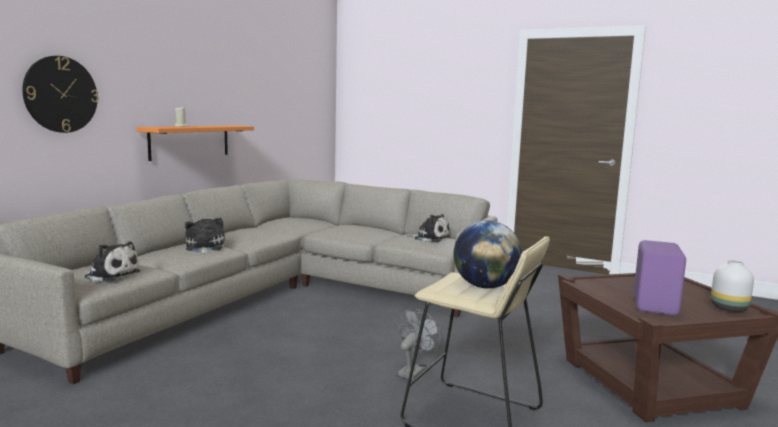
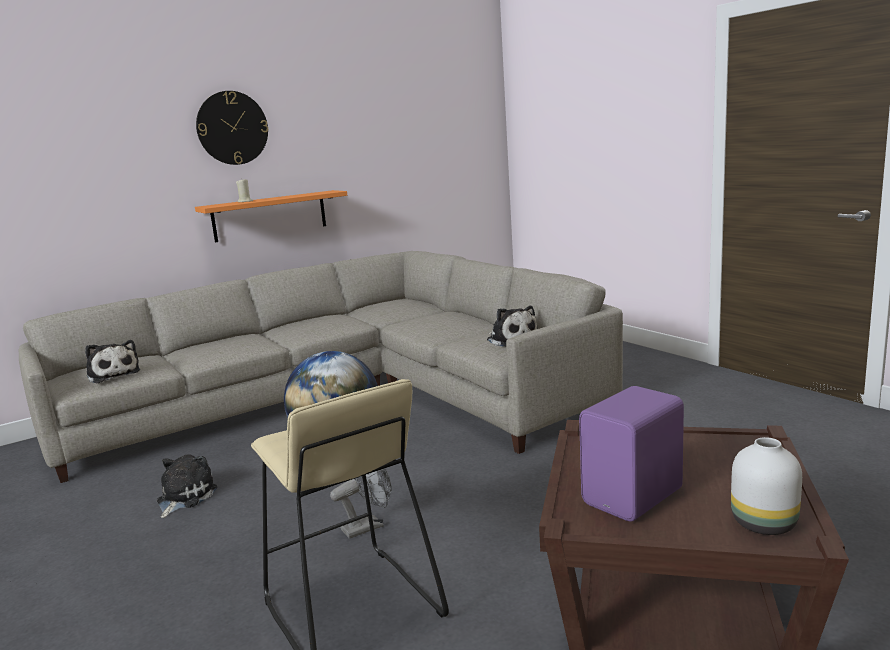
camera: 30 degrees right, 5 degrees up
wall clock [22,56,99,133] -> wall clock moved to [196,91,268,165]
plush toy [185,217,225,255] -> plush toy moved to [157,454,218,518]

